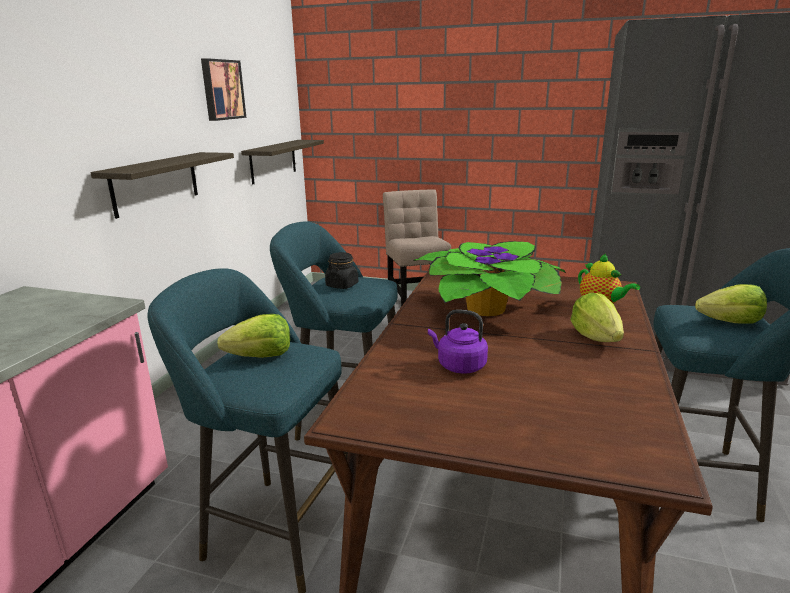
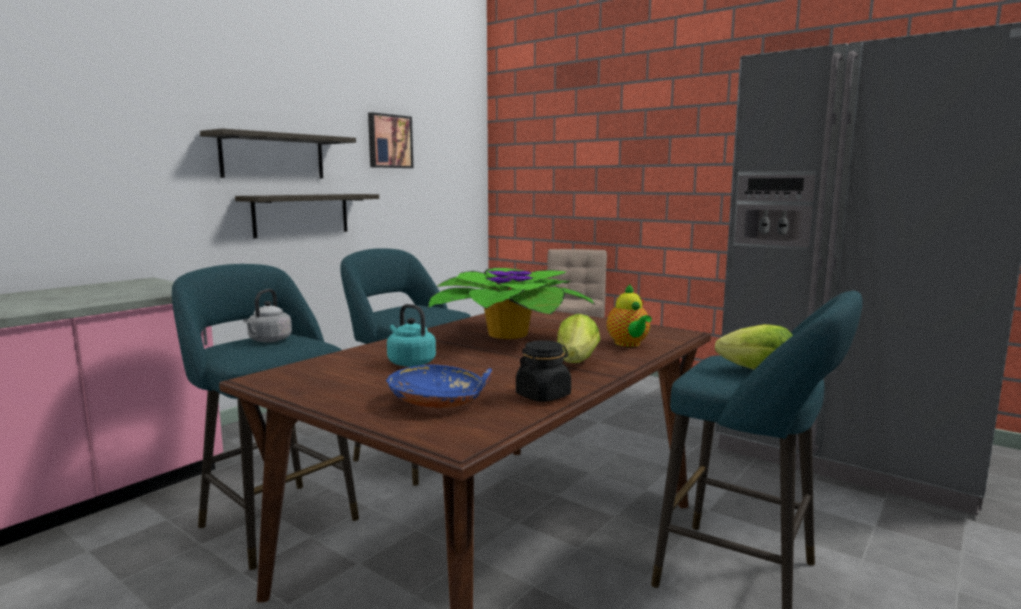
camera: 20 degrees right, 10 degrees down
lettuce [217,314,290,358] -> grey kettle [243,289,292,342]
shelf [241,140,324,185] -> shelf moved to [200,128,356,179]
black jar [325,252,358,289] -> black jar moved to [516,340,571,402]
purple kettle [428,309,488,374] -> turquoise kettle [387,304,436,367]
none -> blue bowl [386,365,492,408]

